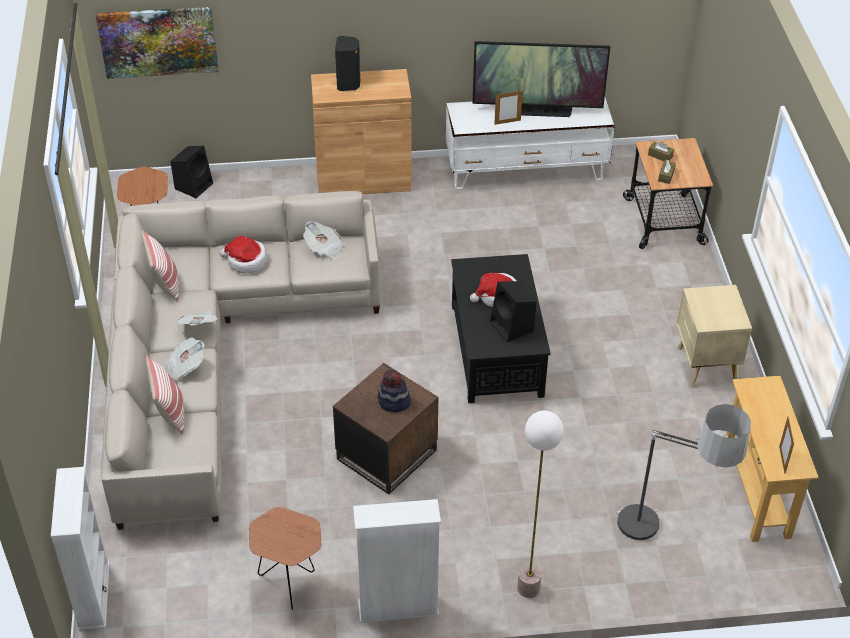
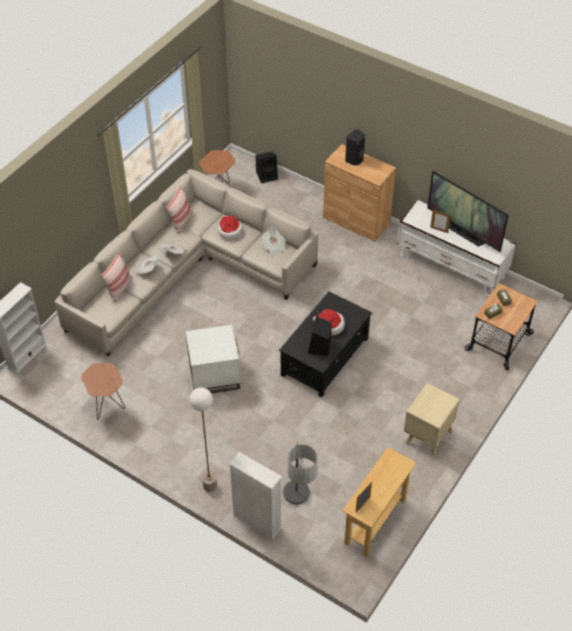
camera: 40 degrees right, 5 degrees up
picture [96,7,219,79] -> none
brown side table [333,363,438,494] -> white side table [186,325,240,393]
white bookcase [353,499,441,623] -> white bookcase moved to [229,452,282,539]
hat [377,370,411,412] -> none

